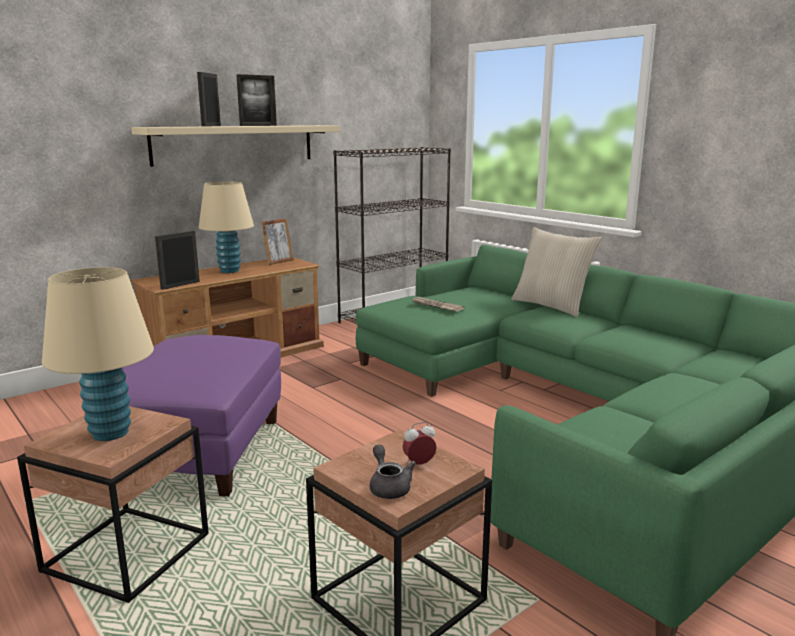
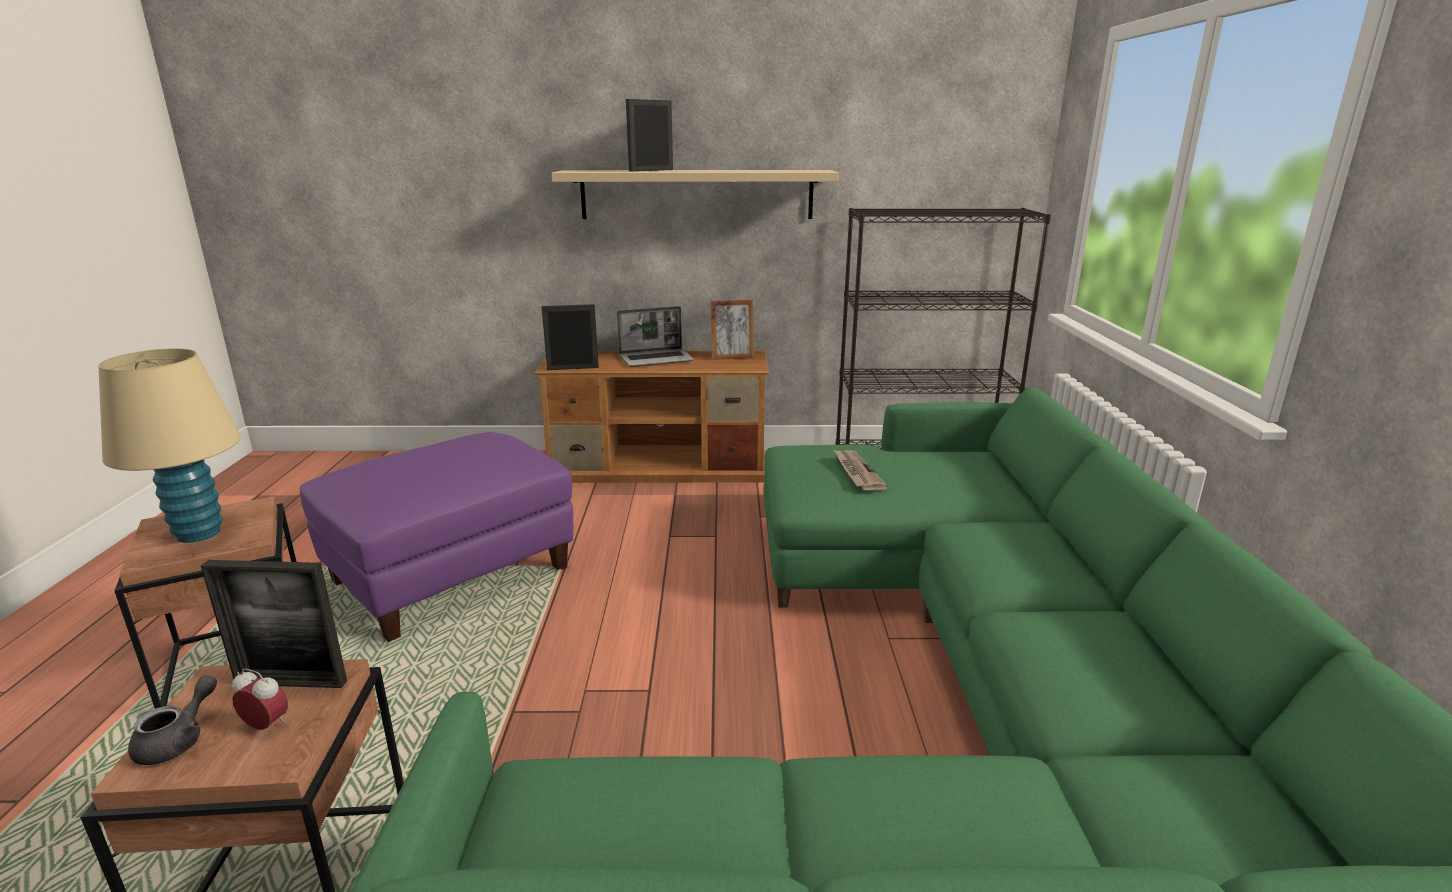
camera: 40 degrees right, 5 degrees up
beige table lamp [199,182,254,273] -> laptop [617,306,694,367]
picture frame [236,74,277,126] -> picture frame moved to [201,560,347,688]
beige pillow [511,227,601,317] -> none

